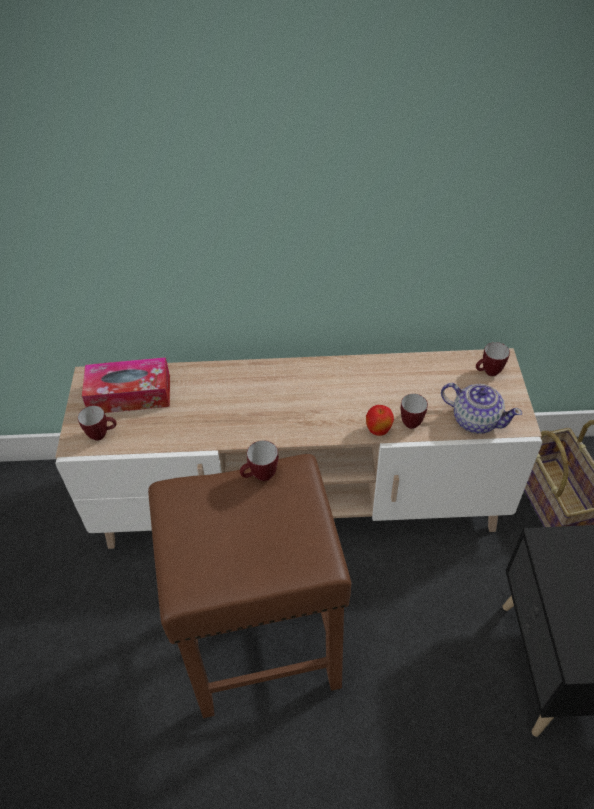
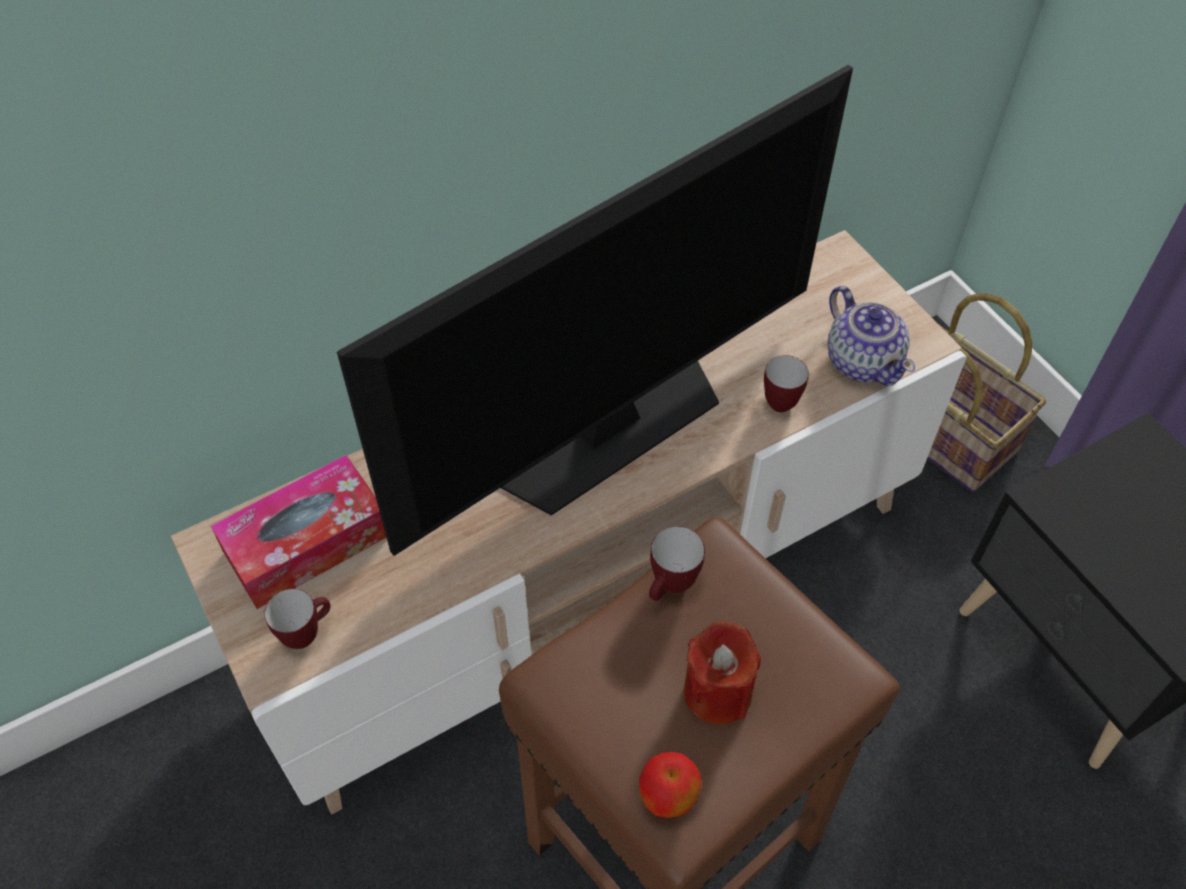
camera: 30 degrees left, 5 degrees up
apple [366,405,394,436] -> apple moved to [639,752,702,818]
teapot [441,383,522,434] -> teapot turned 60 degrees clockwise [828,286,915,386]
mug [476,342,510,376] -> none
none -> television [337,65,853,556]
none -> red candle [684,621,761,725]

